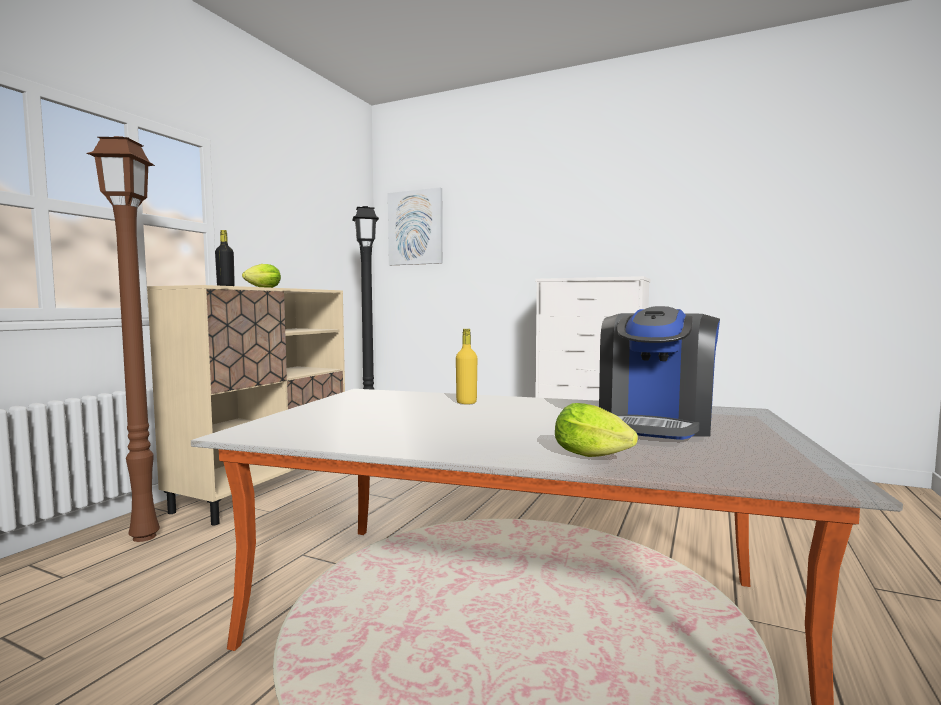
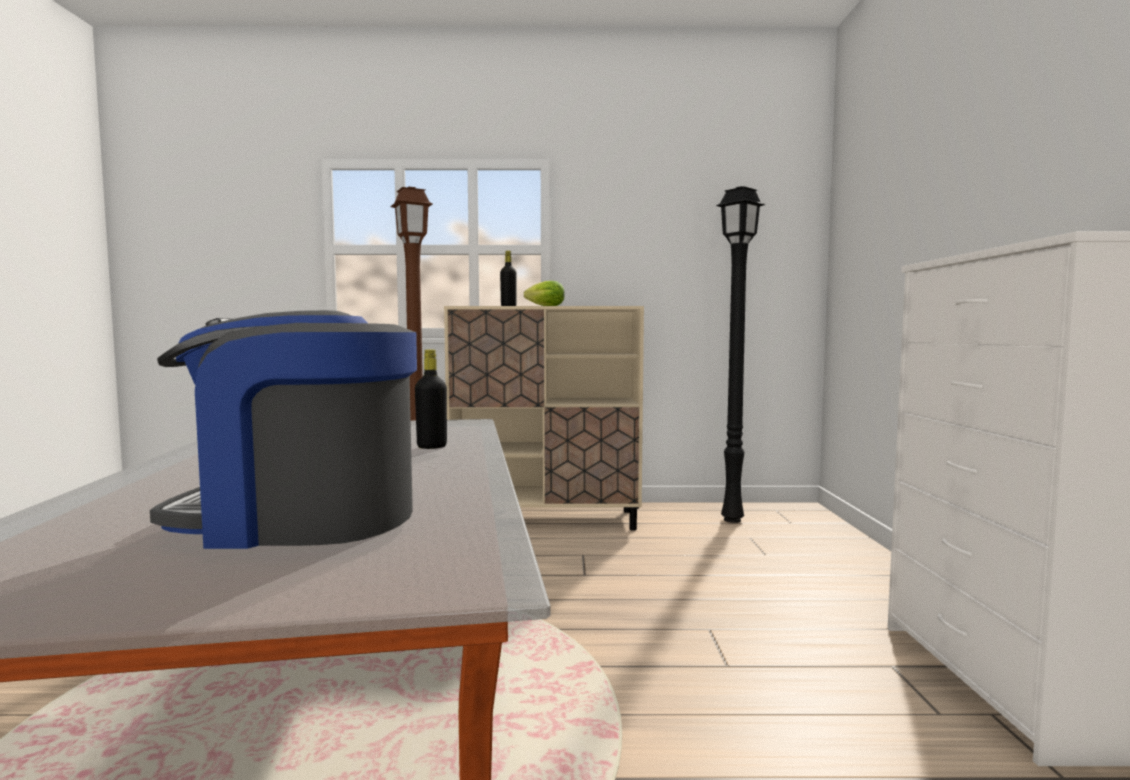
camera: 65 degrees right, 0 degrees up
picture [388,187,443,265] -> none
yellow bottle [456,329,477,404] -> black bottle [415,349,447,449]
lettuce [555,403,638,457] -> none

